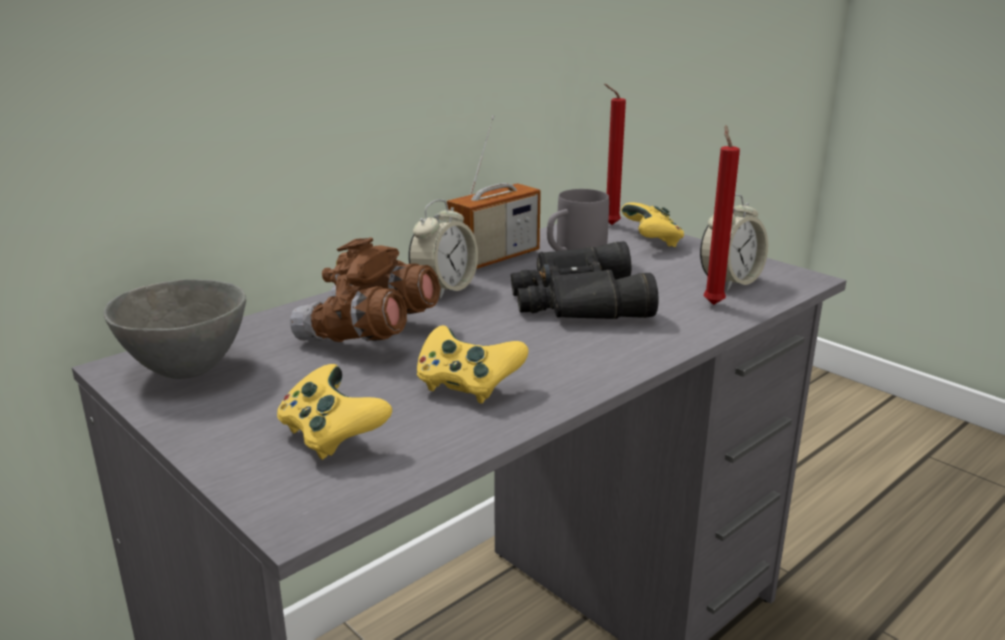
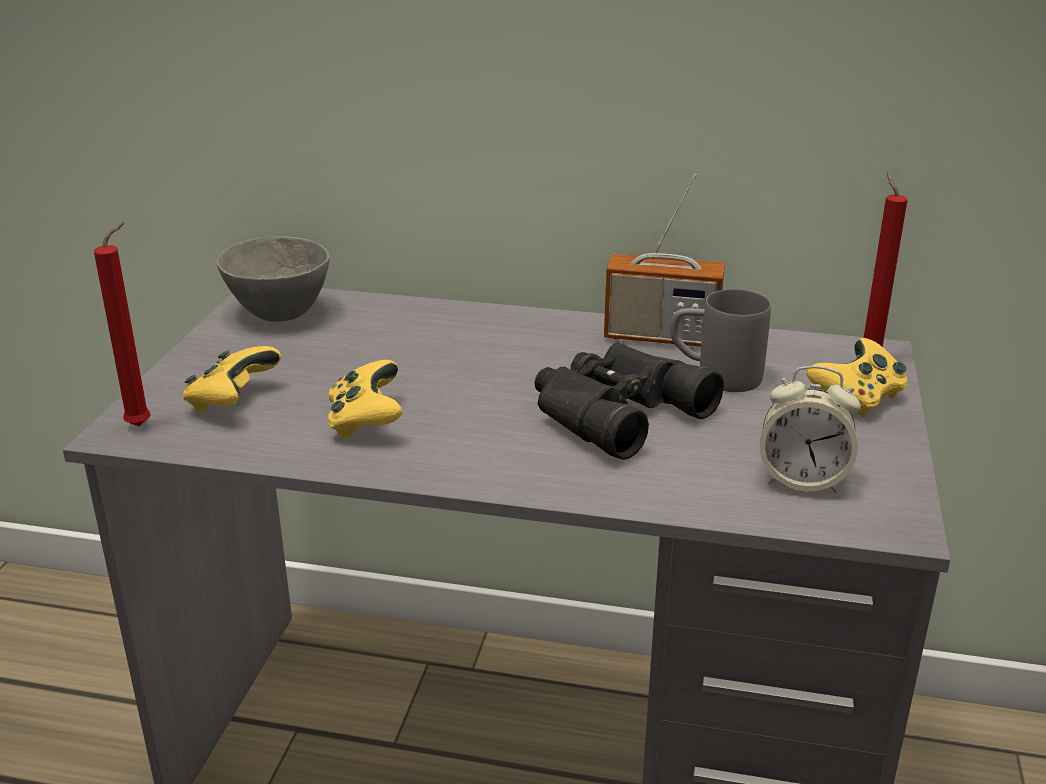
camera: 55 degrees right, 5 degrees up
brown binoculars [290,237,441,342] -> none
alarm clock [408,199,478,299] -> none
red candle [704,125,740,305] -> red candle moved to [94,222,151,426]

